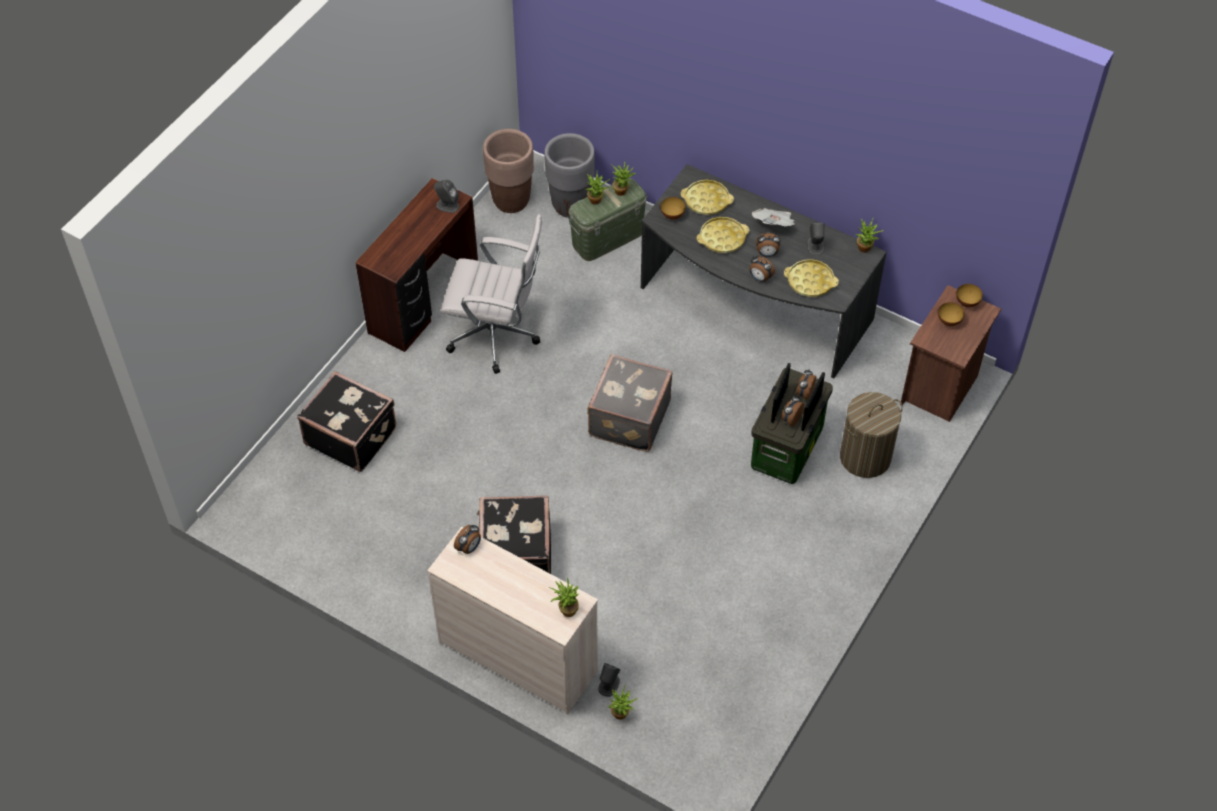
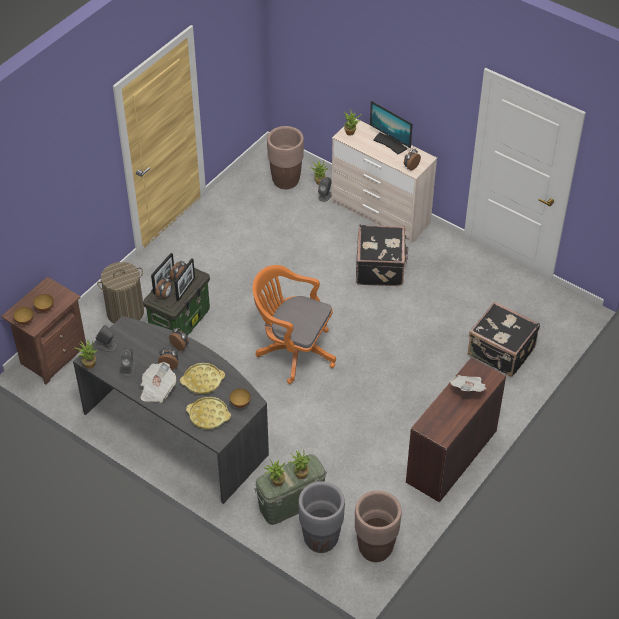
camera: 175 degrees left, 5 degrees down
grey speaker [434,179,459,213] -> grey speaker moved to [96,325,116,352]
white office chair [441,214,542,374] -> none
grey suitcase [587,354,673,452] -> orange office chair [252,265,336,384]
yellow tray [784,259,839,297] -> none
none -> brown planter [267,126,304,189]
none -> monitor [370,101,413,155]
none -> newspaper [450,375,487,392]

